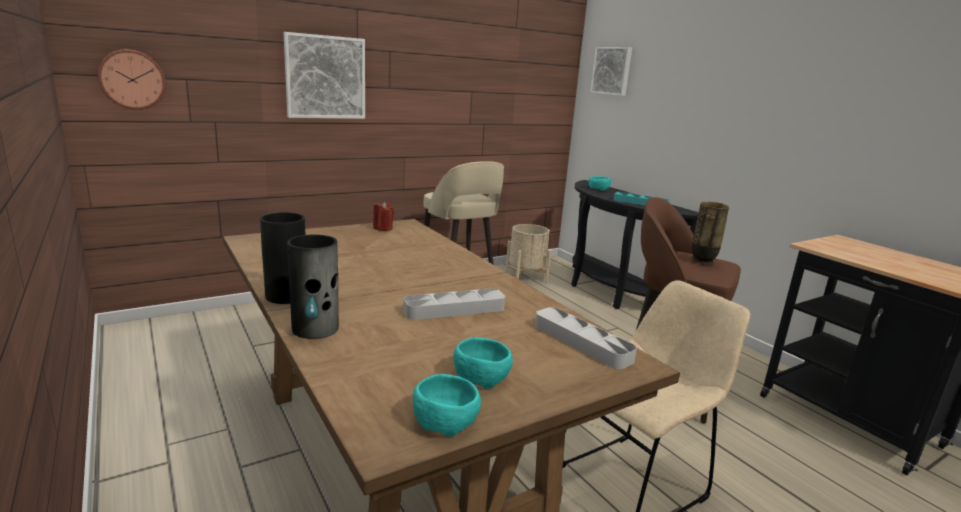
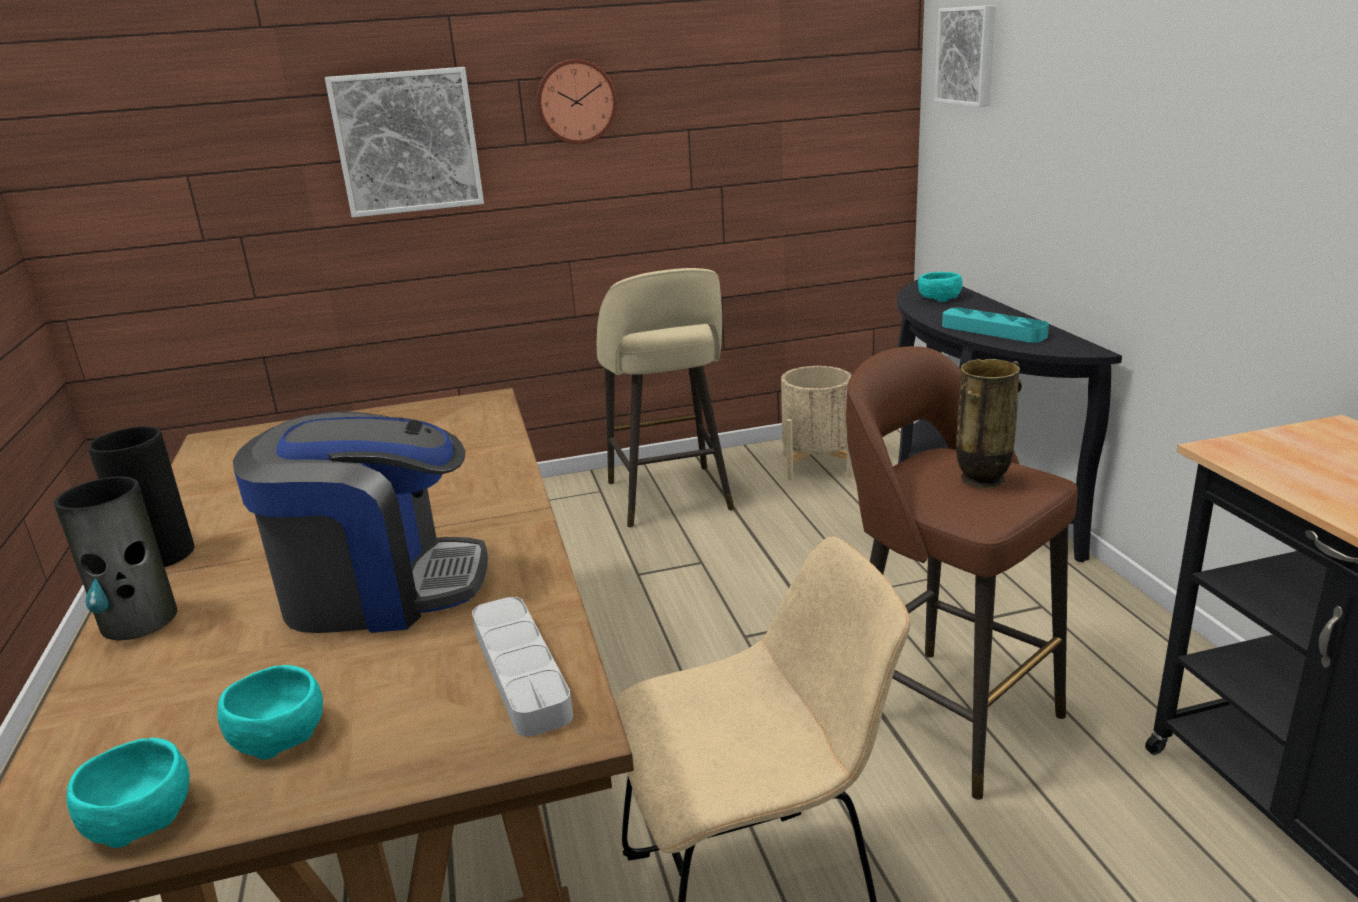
camera: 20 degrees right, 5 degrees up
wall clock [98,50,166,110] -> wall clock moved to [536,59,617,144]
red candle [373,202,394,231] -> none
grey tray [403,288,505,320] -> coffee machine [233,411,488,633]

